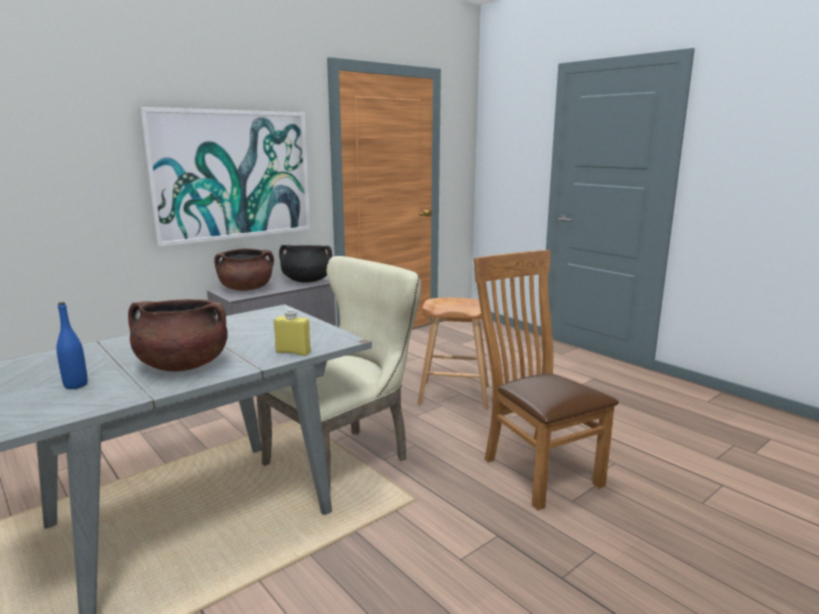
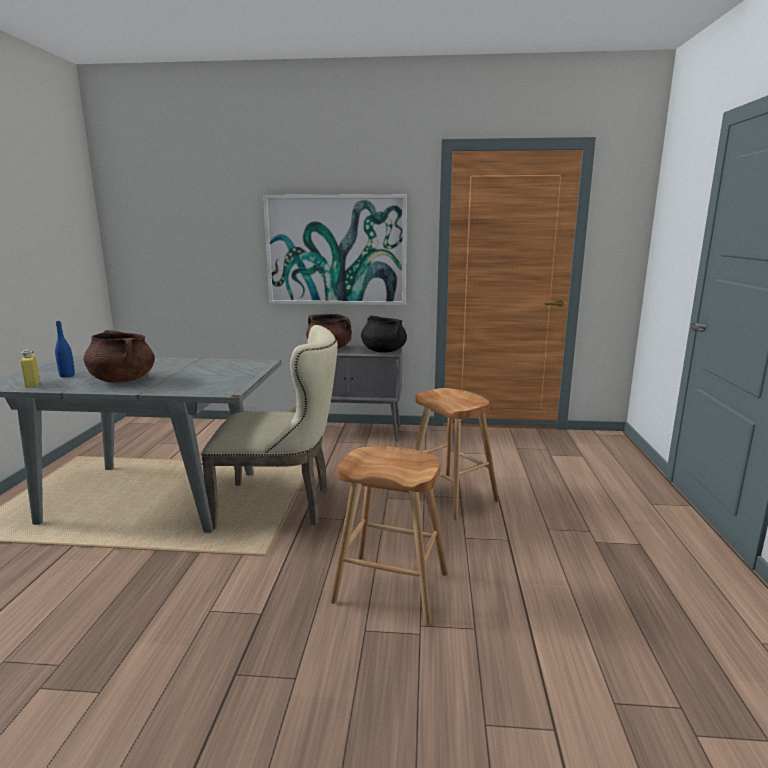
camera: 45 degrees right, 0 degrees up
yellow bottle [274,309,311,356] -> yellow bottle moved to [20,350,40,388]
brown chair [474,250,619,510] -> brown stool [330,446,447,624]

